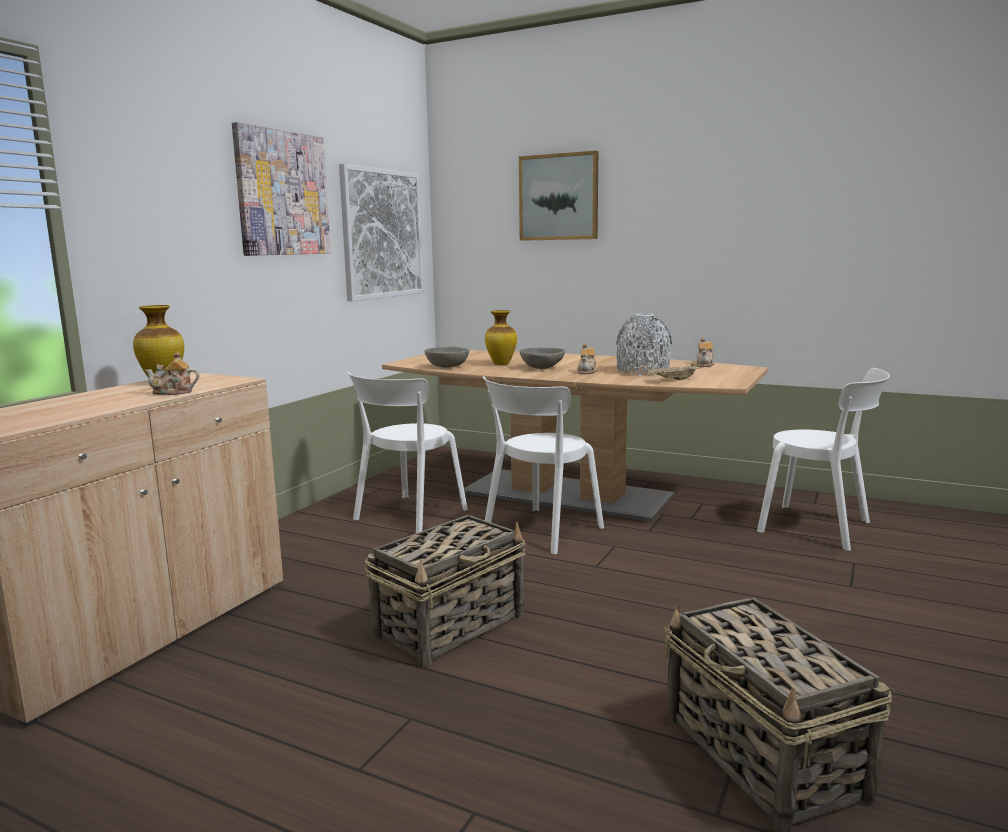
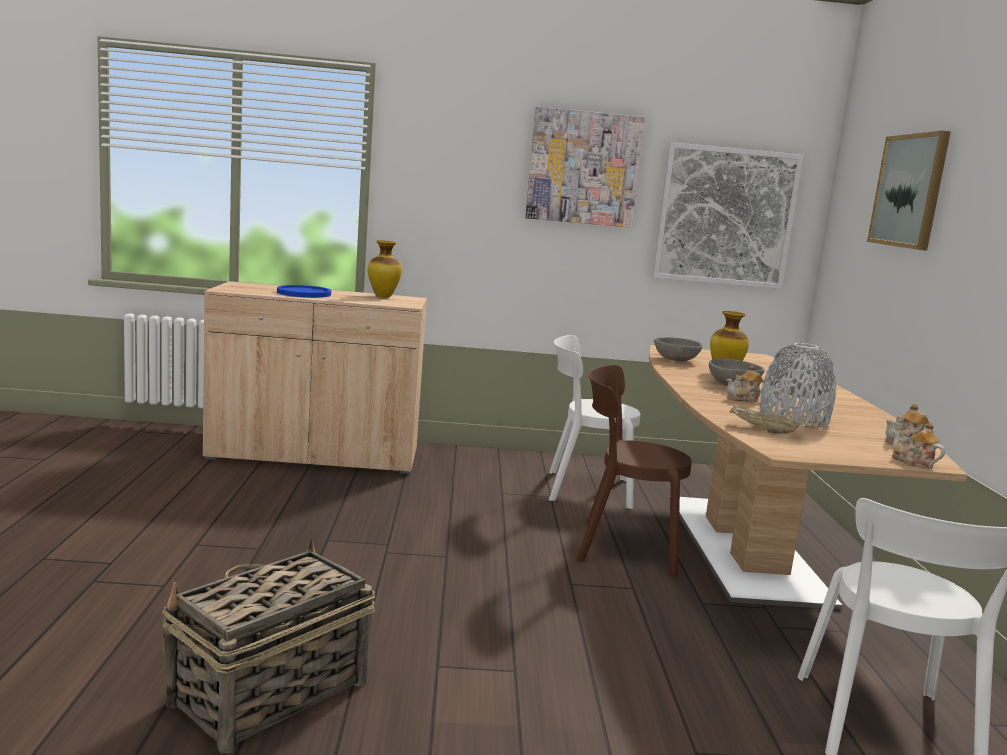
camera: 60 degrees right, 0 degrees up
teapot [145,351,200,395] -> teapot moved to [892,422,945,468]
basket [365,515,526,667] -> none
white chair [483,376,604,554] -> brown chair [576,365,691,578]
none -> blue plate [277,285,331,298]

